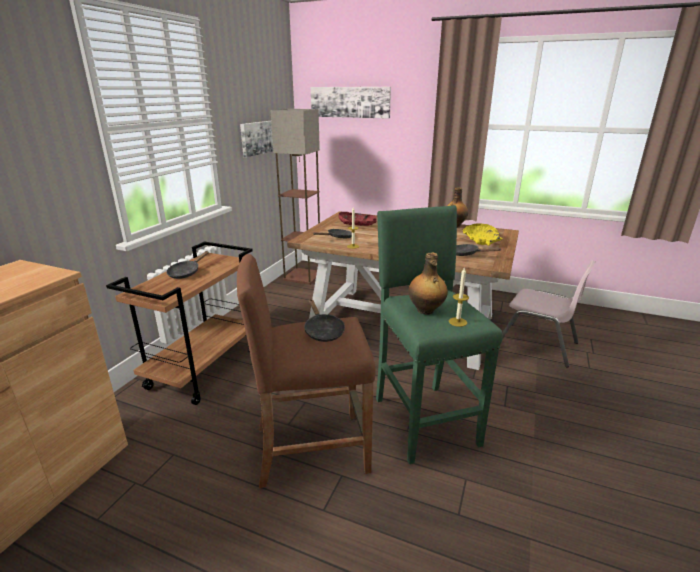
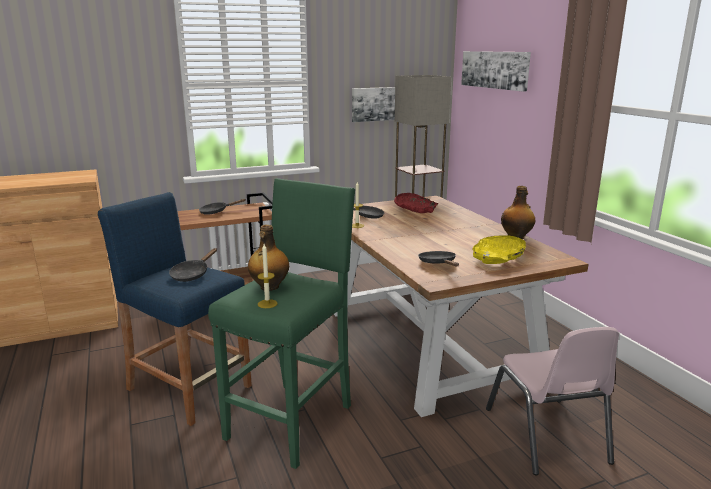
camera: 45 degrees right, 5 degrees down
brown stool [237,254,376,488] -> blue stool [98,192,252,426]

